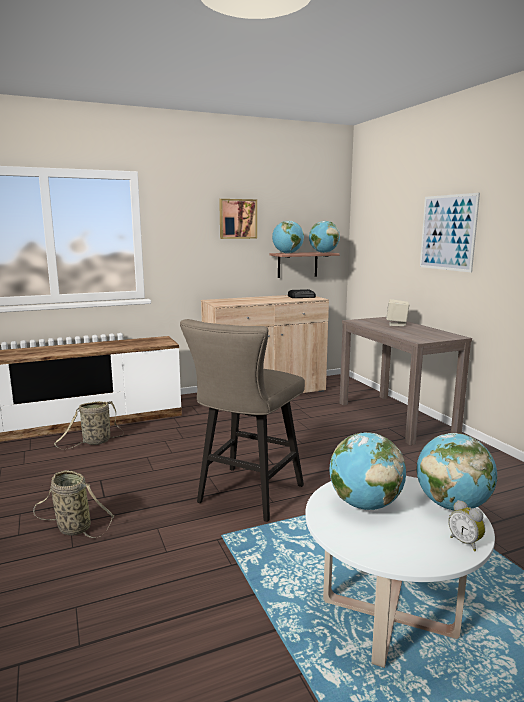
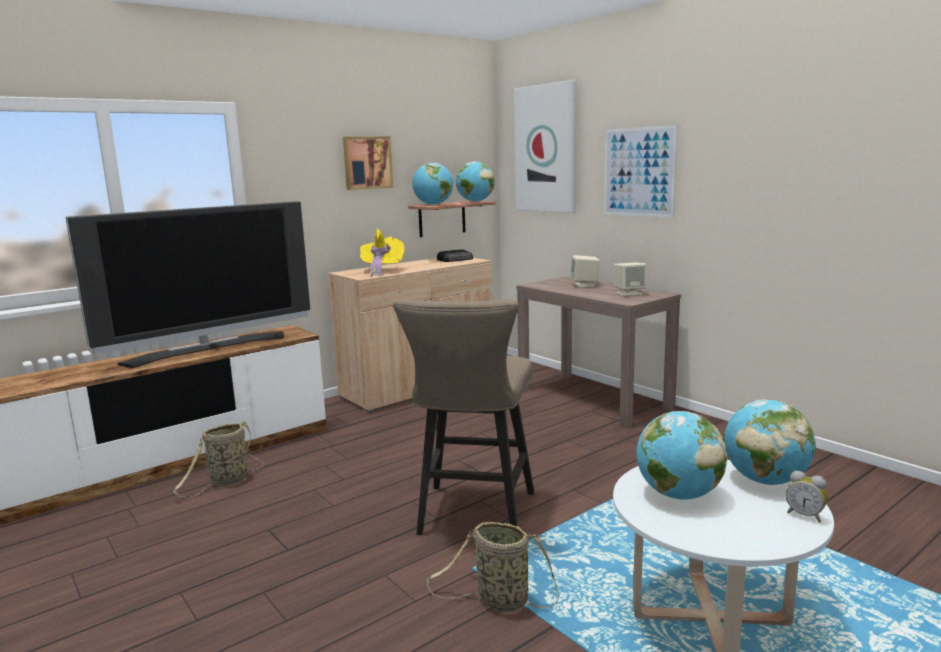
camera: 15 degrees left, 0 degrees up
basket [33,470,114,538] -> basket moved to [427,522,558,612]
none -> television [66,201,310,368]
none -> yellow hat [360,229,405,276]
none -> picture [514,80,576,213]
none -> beige speaker [614,263,646,296]

